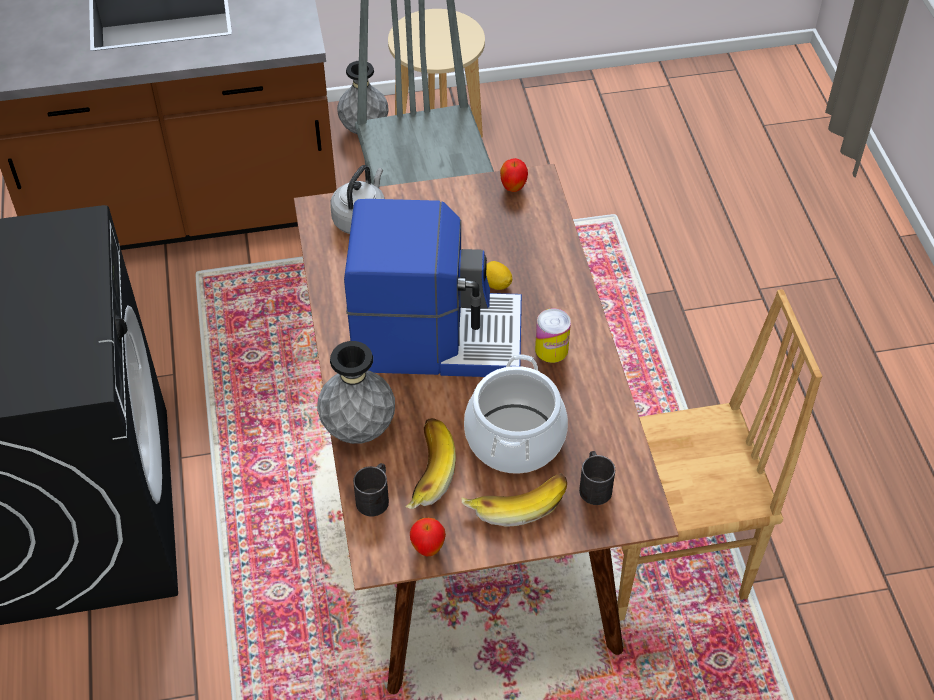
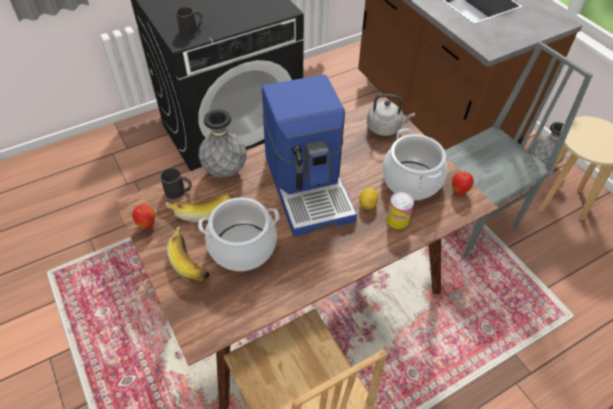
camera: 70 degrees right, 0 degrees up
can [535,309,571,363] -> can moved to [386,192,414,229]
black mug [579,451,615,505] -> black mug moved to [176,7,203,36]
none -> cooking pot [382,128,447,200]

